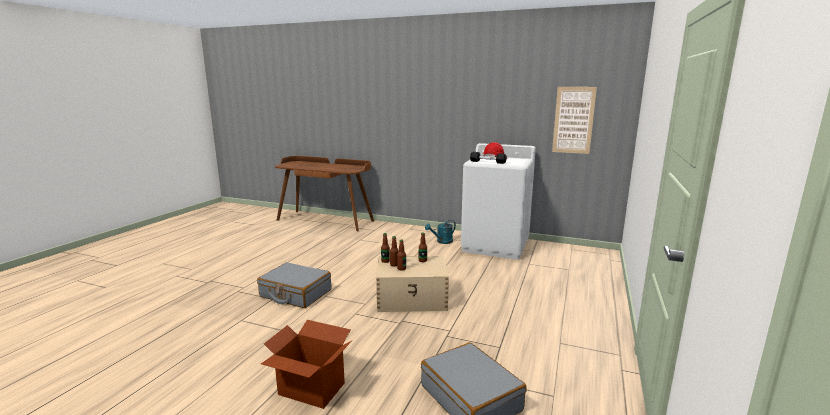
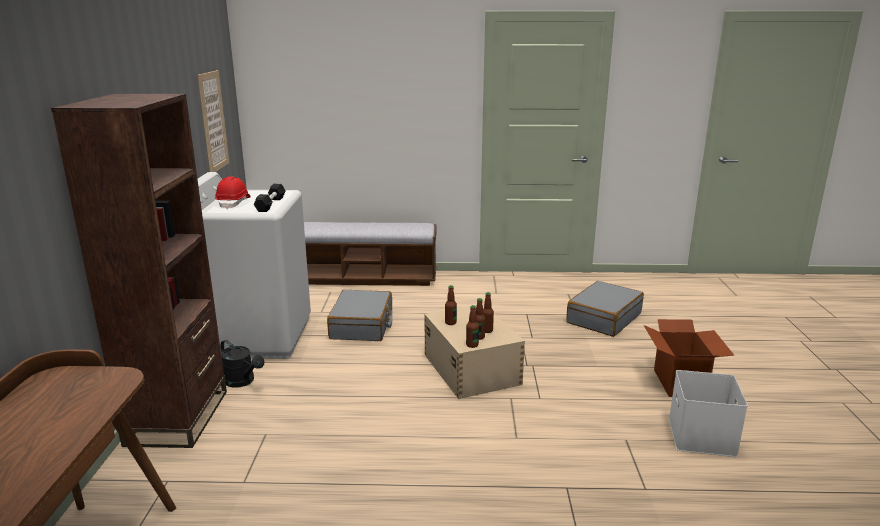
camera: 110 degrees left, 5 degrees up
grey suitcase [257,262,331,308] -> grey suitcase moved to [327,290,393,341]
turquoise watering can [425,220,456,244] -> black watering can [220,340,264,388]
none -> brown bookcase [51,94,227,448]
none -> bench [304,222,437,286]
none -> white storage box [669,370,748,457]

